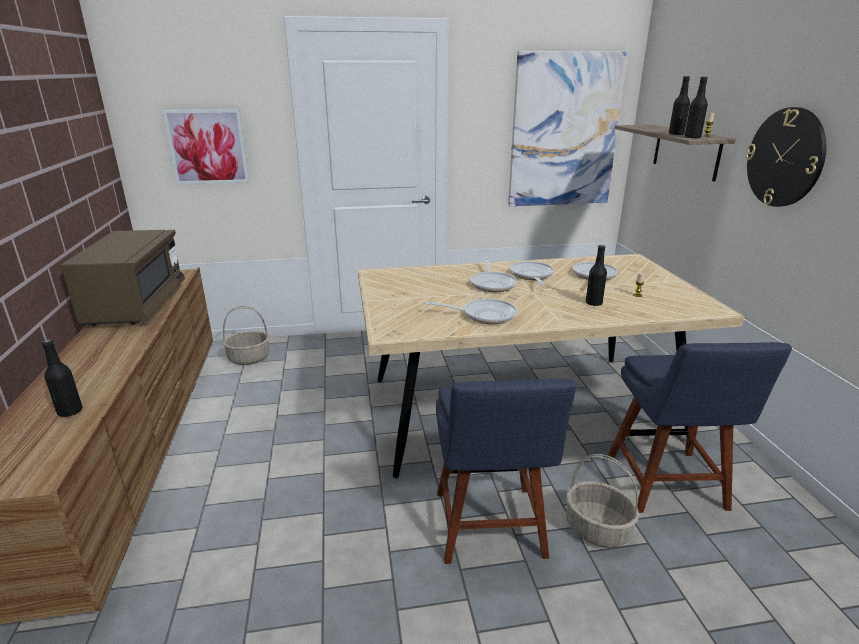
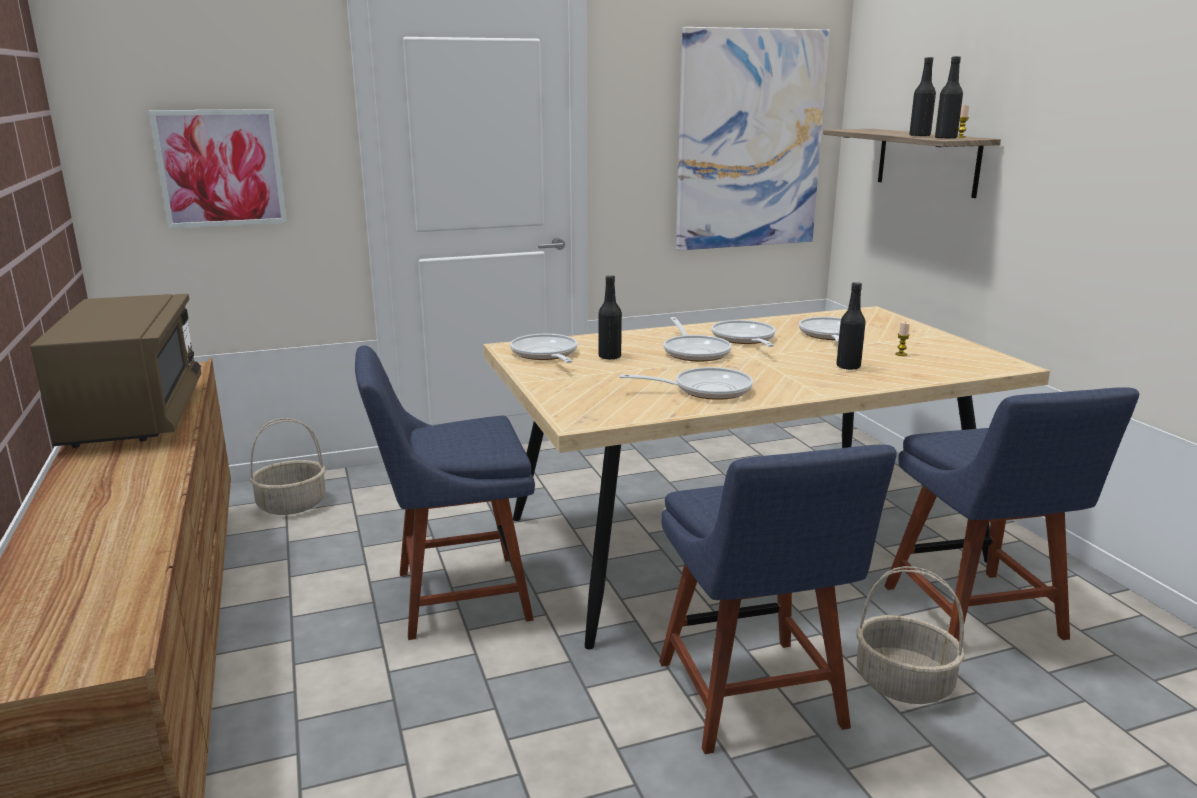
camera: 10 degrees left, 5 degrees down
black bottle [42,339,82,417] -> black bottle moved to [598,275,622,360]
wall clock [746,107,826,207] -> none
none -> blue chair [355,346,535,640]
none -> frying pan [510,334,577,363]

